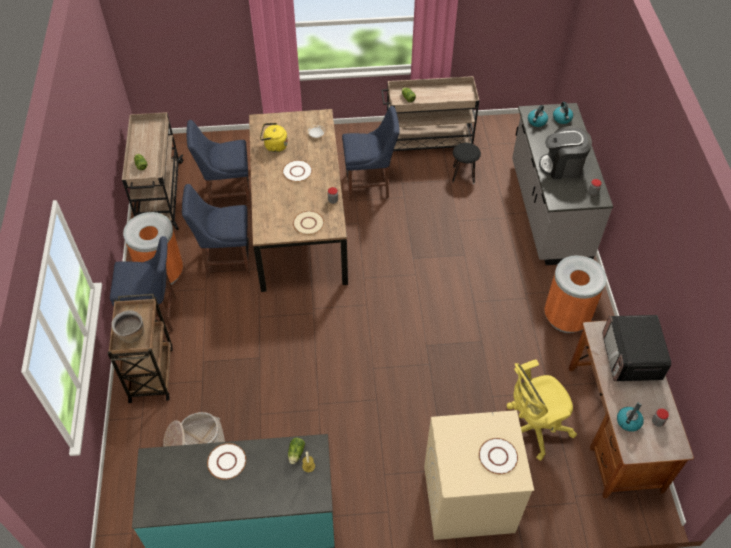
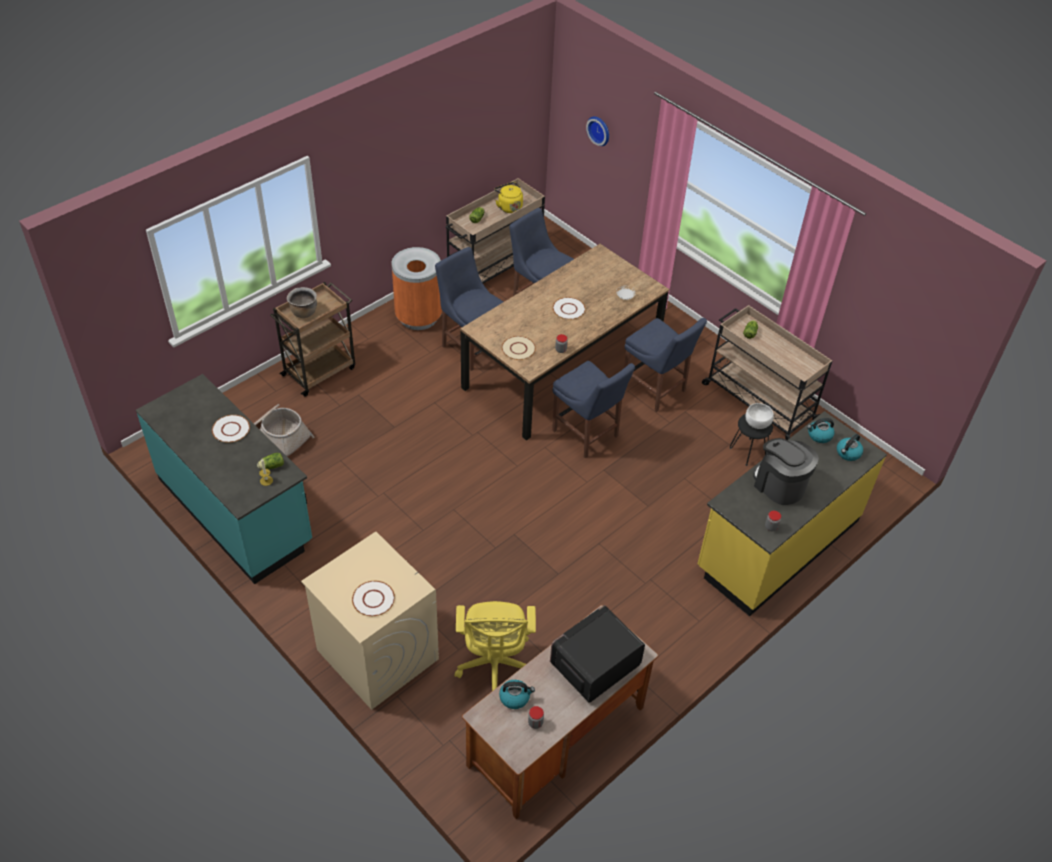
camera: 50 degrees right, 5 degrees down
blue chair [110,236,176,332] -> blue chair moved to [552,361,635,458]
yellow kettle [260,123,288,152] -> yellow kettle moved to [495,182,523,213]
yellow office chair [507,359,577,461] -> yellow office chair turned 120 degrees counterclockwise [455,601,536,691]
grey counter [512,103,613,265] -> yellow counter [698,411,887,616]
orange trash can [544,255,607,333] -> none
none -> wall clock [586,117,609,146]
none -> white bowl [745,403,774,429]

